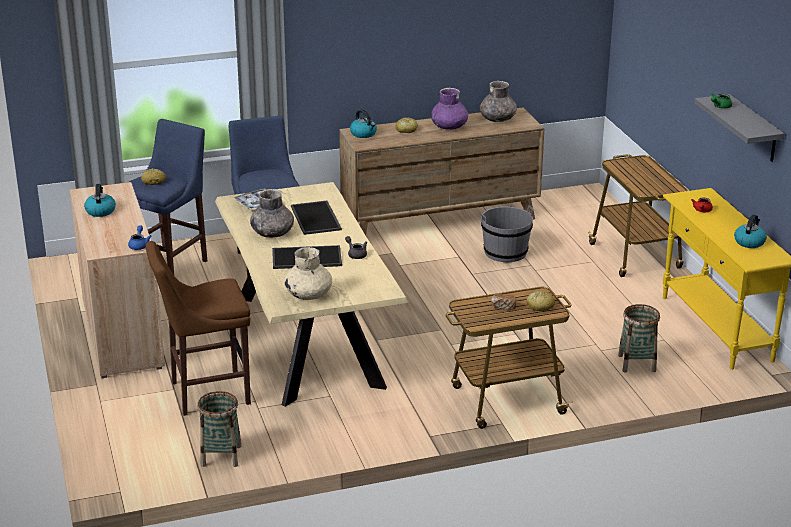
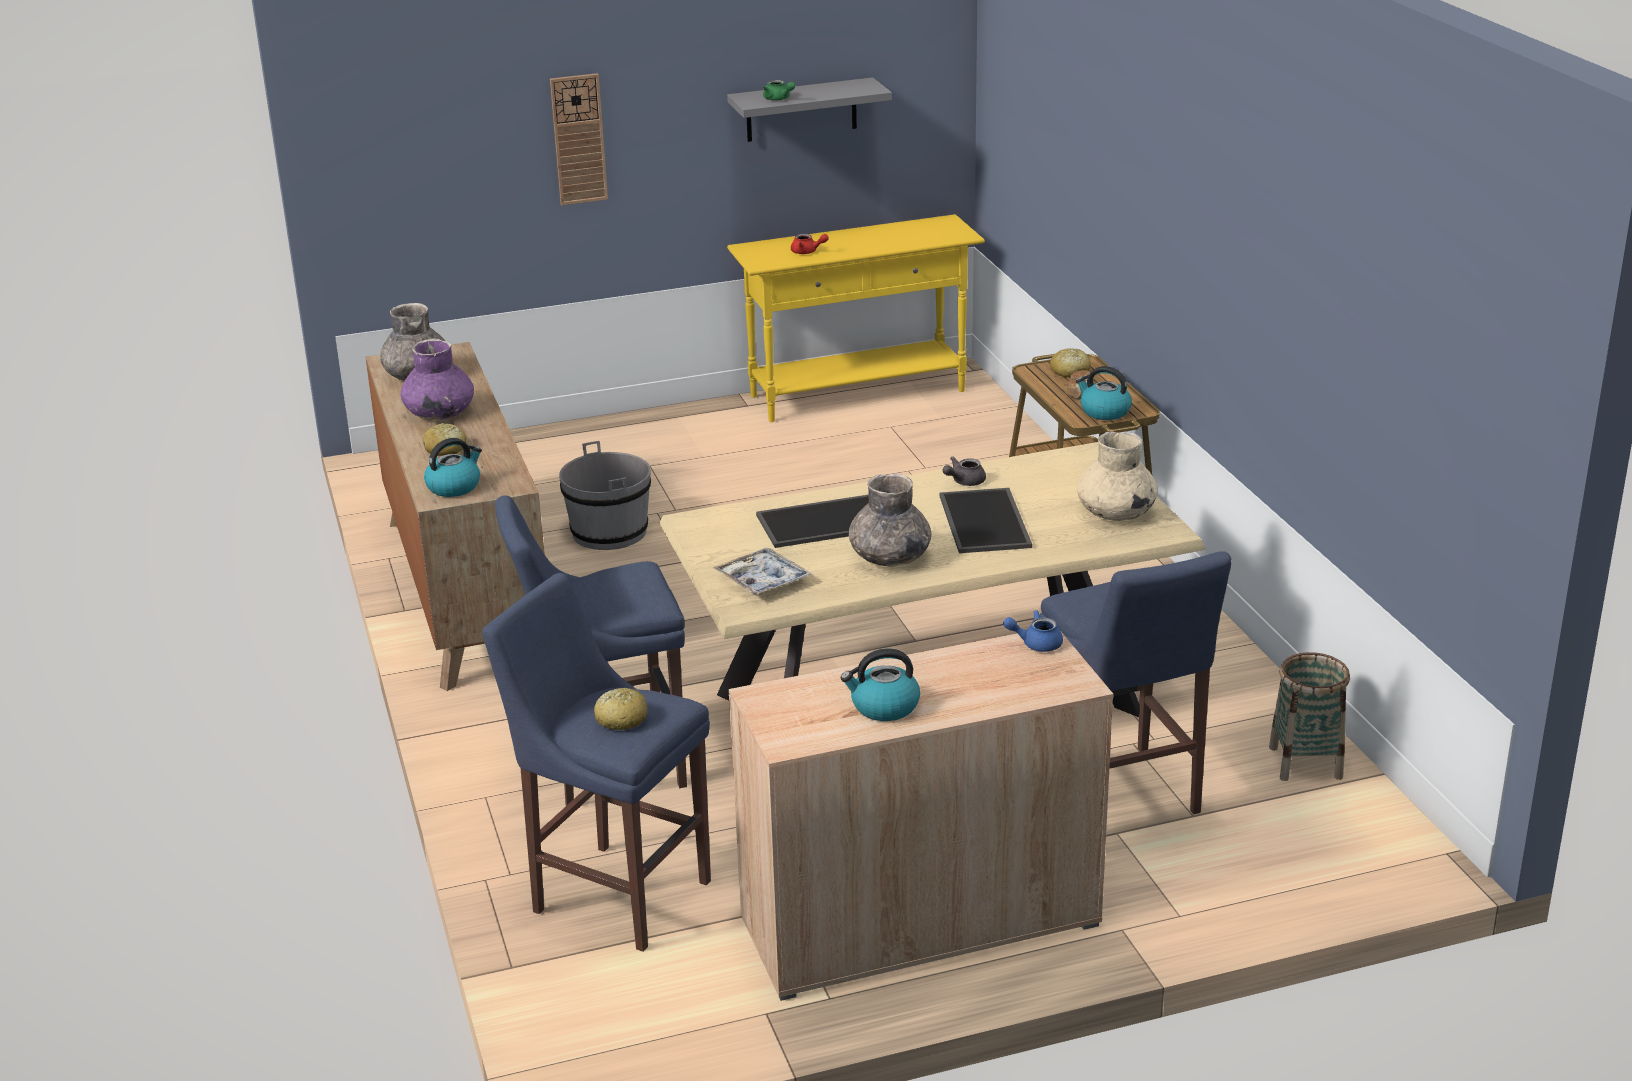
camera: 90 degrees left, 0 degrees up
brown stool [146,241,251,416] -> blue stool [1039,551,1232,814]
cart [588,154,687,277] -> none
basket [618,304,660,372] -> none
kettle [734,214,767,248] -> kettle moved to [1076,366,1132,420]
none -> wall clock [550,73,608,205]

